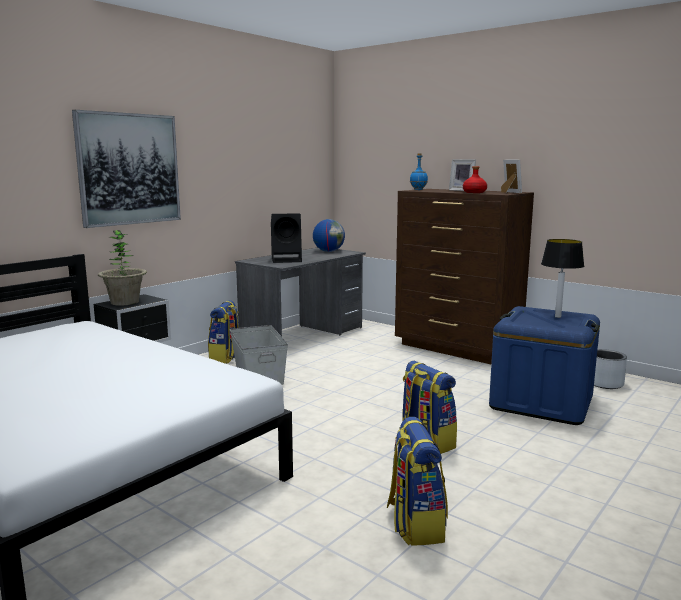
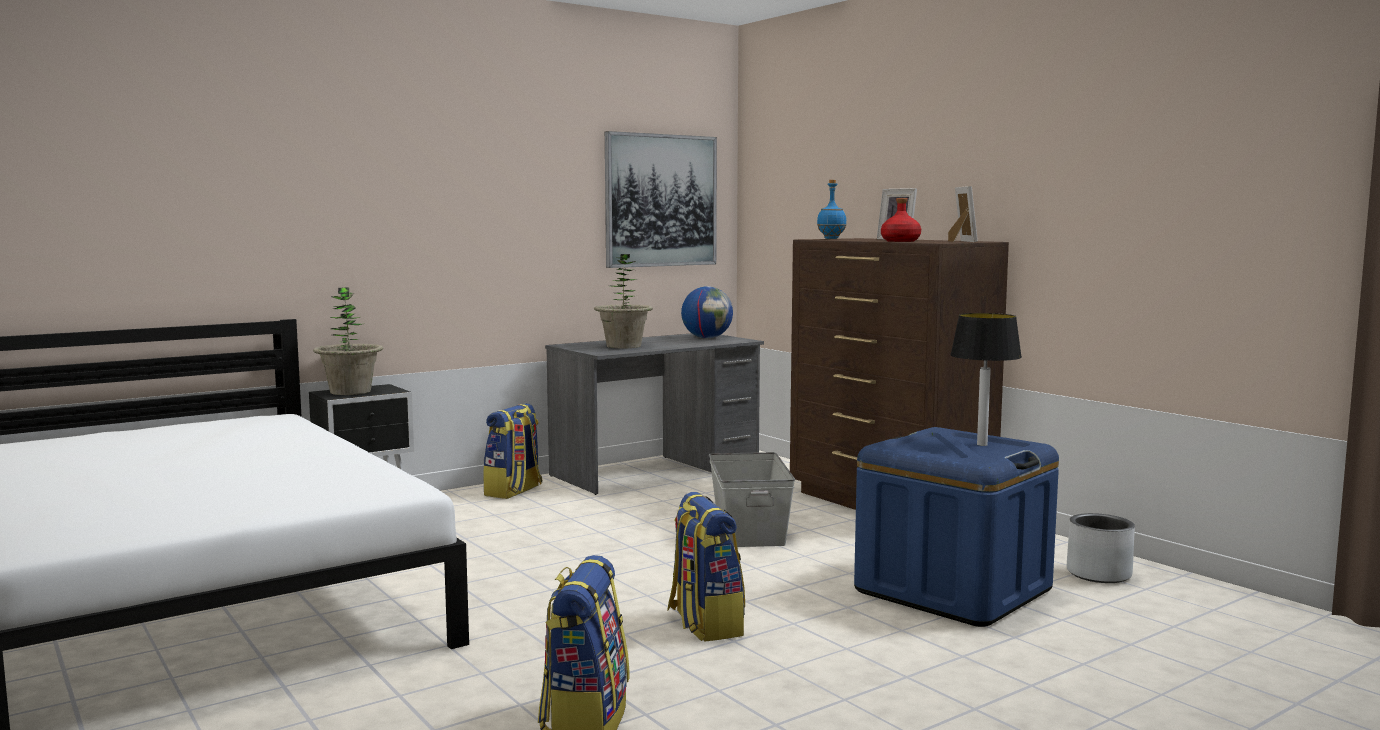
camera: 15 degrees right, 5 degrees down
picture [72,110,181,228] -> picture moved to [605,131,717,268]
grey storage box [230,325,288,385] -> grey storage box moved to [709,452,795,547]
black speaker [271,213,302,263] -> potted plant [594,254,653,349]

